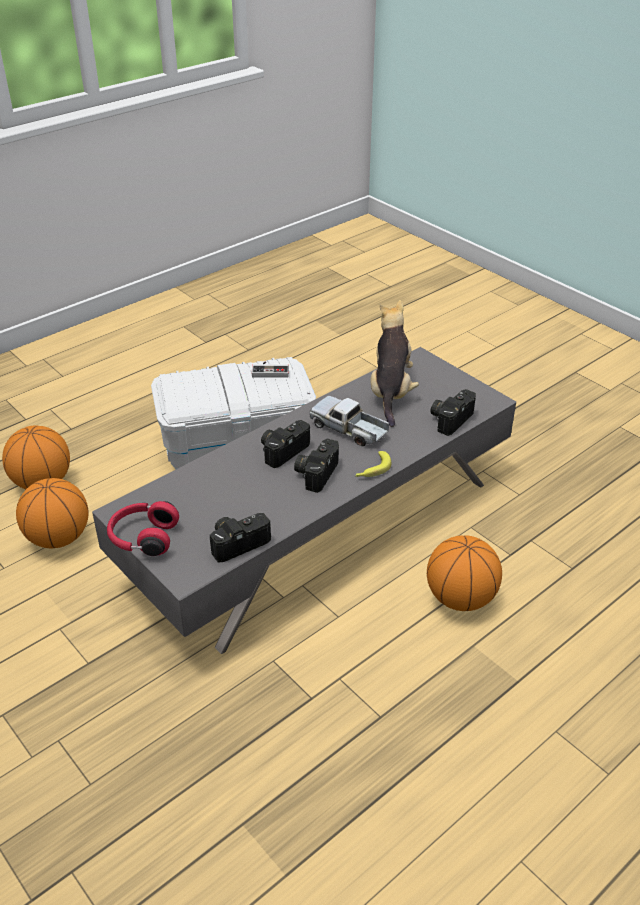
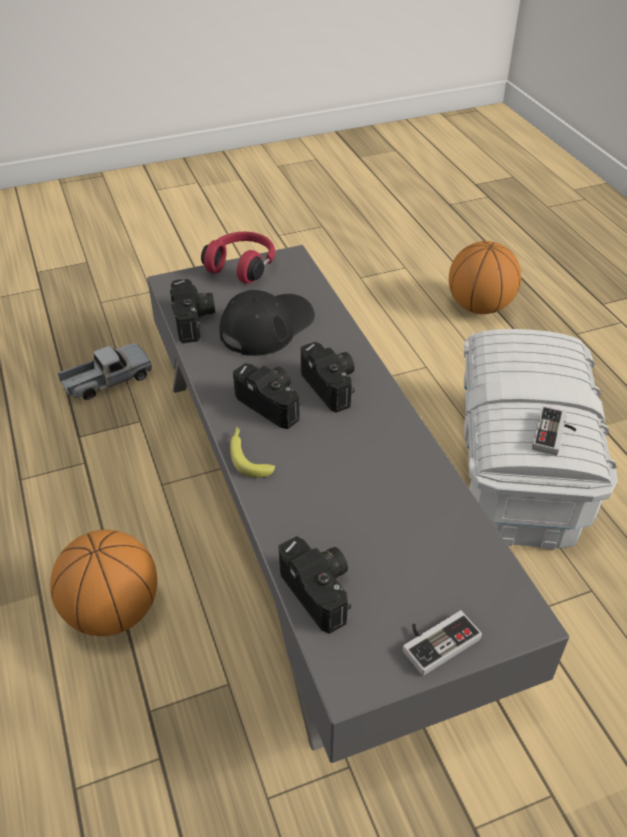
camera: 110 degrees right, 5 degrees up
basketball [16,478,89,548] -> none
toy truck [309,396,389,446] -> toy truck moved to [58,343,152,400]
plush toy [370,300,419,427] -> none
none -> black cap [219,290,315,356]
none -> game controller [403,610,482,676]

